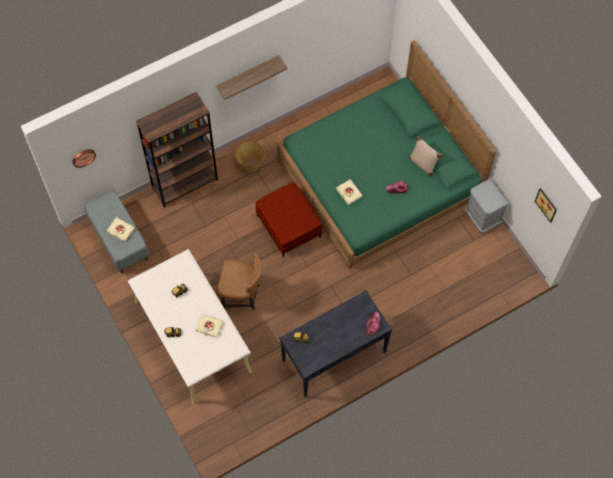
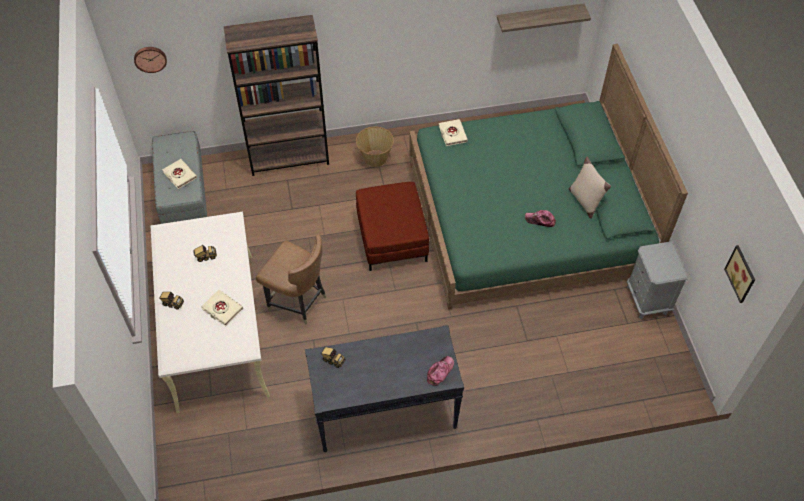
camera: 20 degrees right, 10 degrees down
shelf [216,55,288,100] -> shelf moved to [497,3,591,32]
beige book [336,179,363,205] -> beige book moved to [439,119,468,146]

